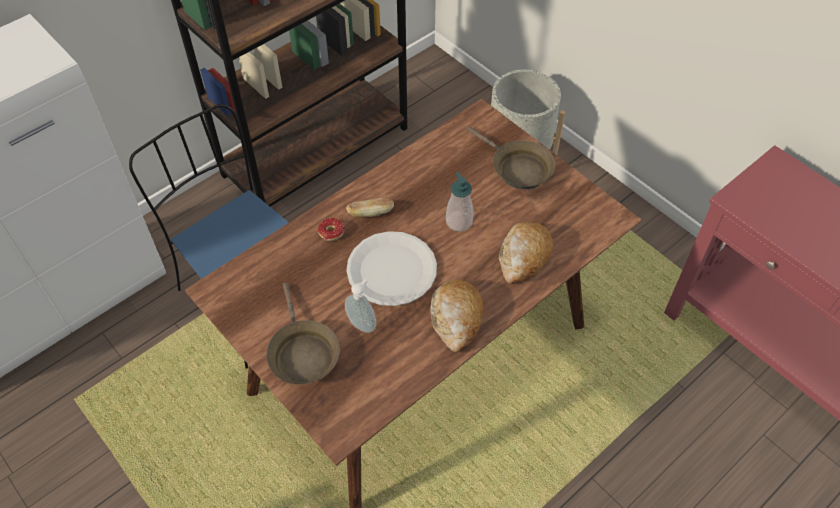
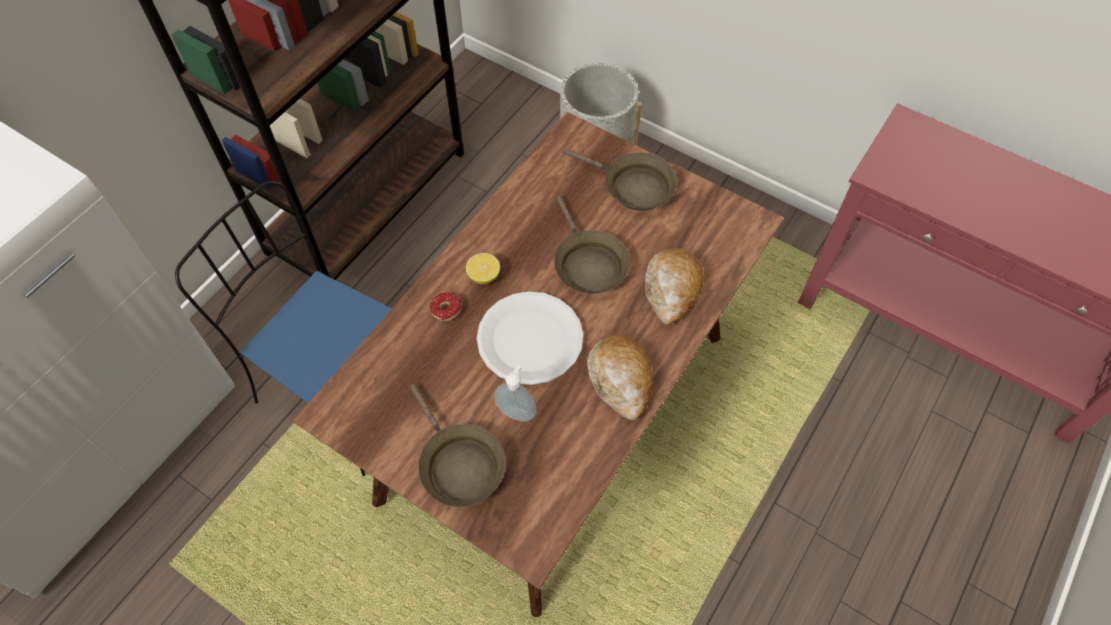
camera: 15 degrees left, 5 degrees up
bread [346,198,394,217] -> lemon [466,253,500,284]
soap dispenser [446,172,473,232] -> brown frying pan [554,195,630,294]

